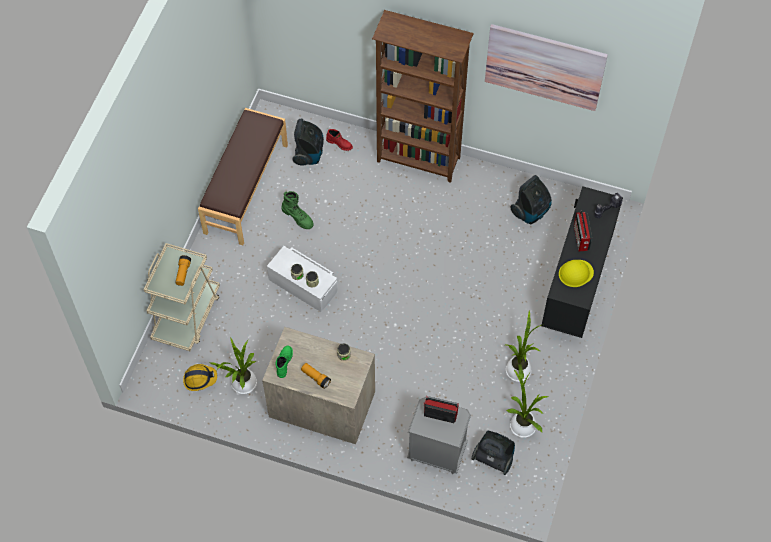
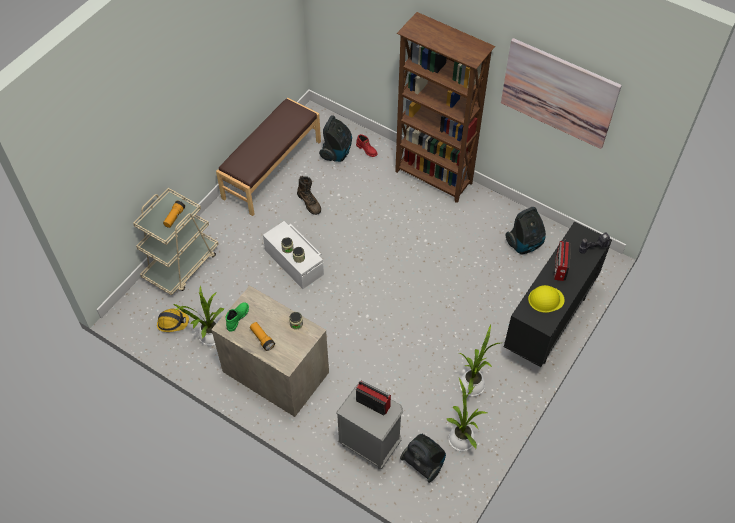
camera: 15 degrees right, 5 degrees down
green boot [281,191,314,229] -> brown boot [297,176,321,215]

